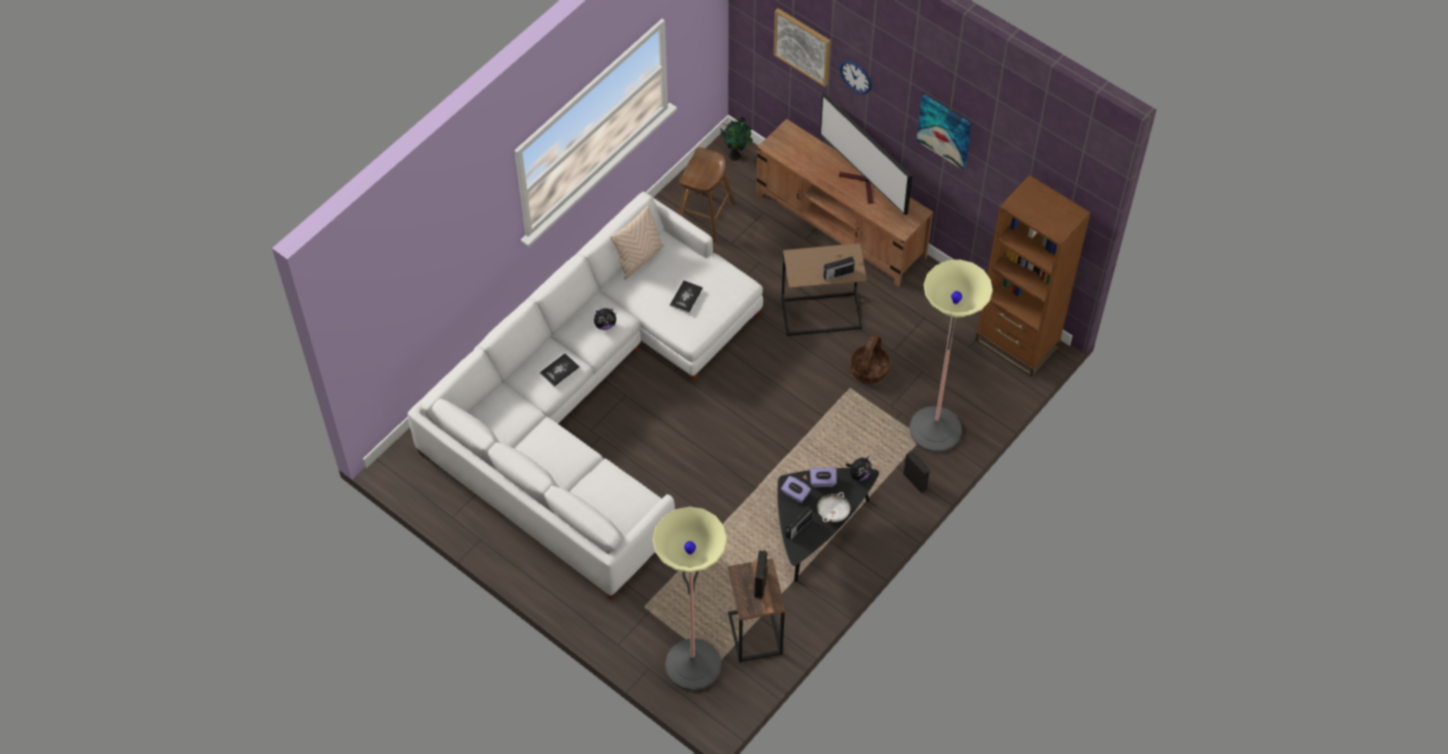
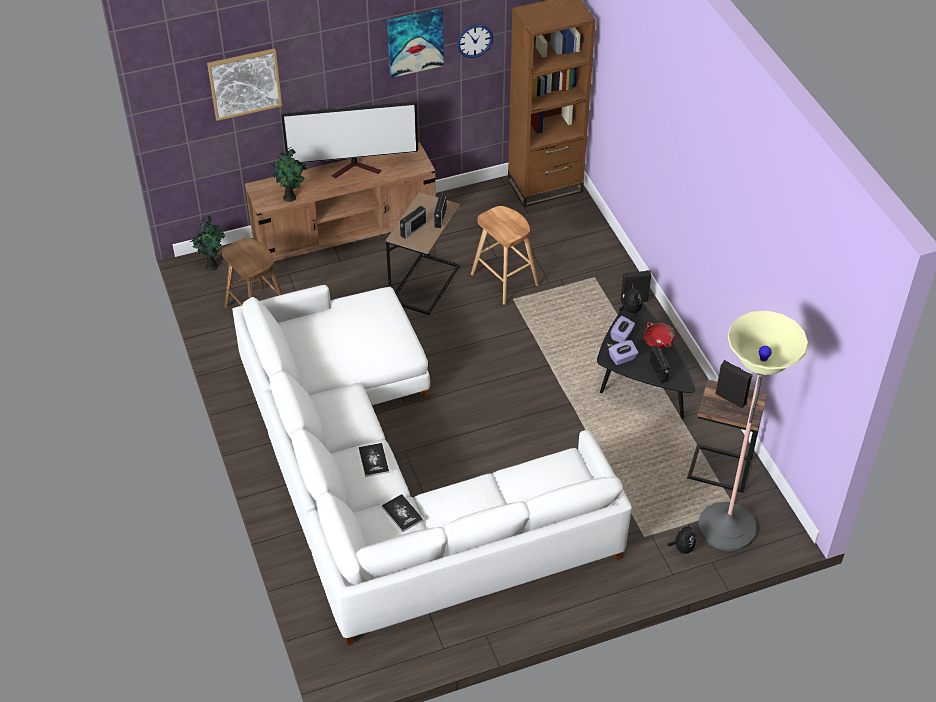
camera: 60 degrees left, 10 degrees down
plush toy [594,308,616,330] -> plush toy moved to [667,523,696,554]
beige pillow [610,205,664,280] -> none
book [670,280,703,313] -> book moved to [382,494,423,532]
white bowl [817,492,850,522] -> red bowl [644,322,675,348]
wall clock [839,61,872,94] -> wall clock moved to [457,24,493,58]
basket [850,335,890,384] -> brown stool [471,206,539,305]
floor lamp [909,260,993,452] -> none
none -> potted plant [273,147,307,202]
none -> radio [400,206,426,239]

